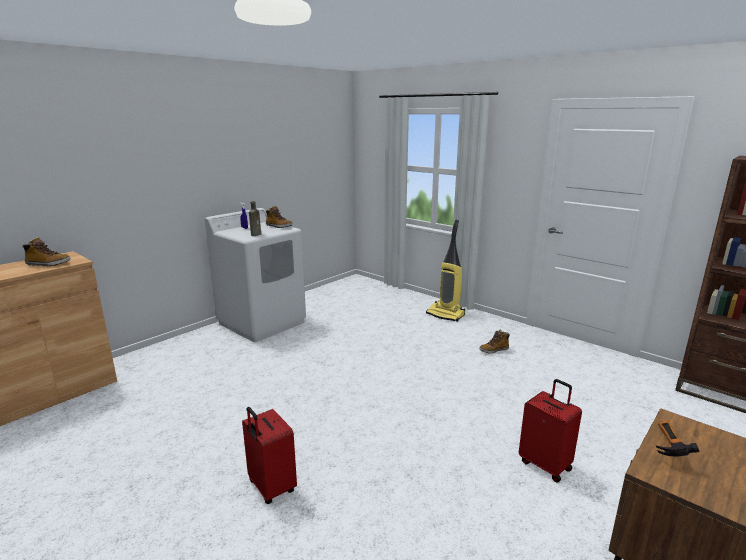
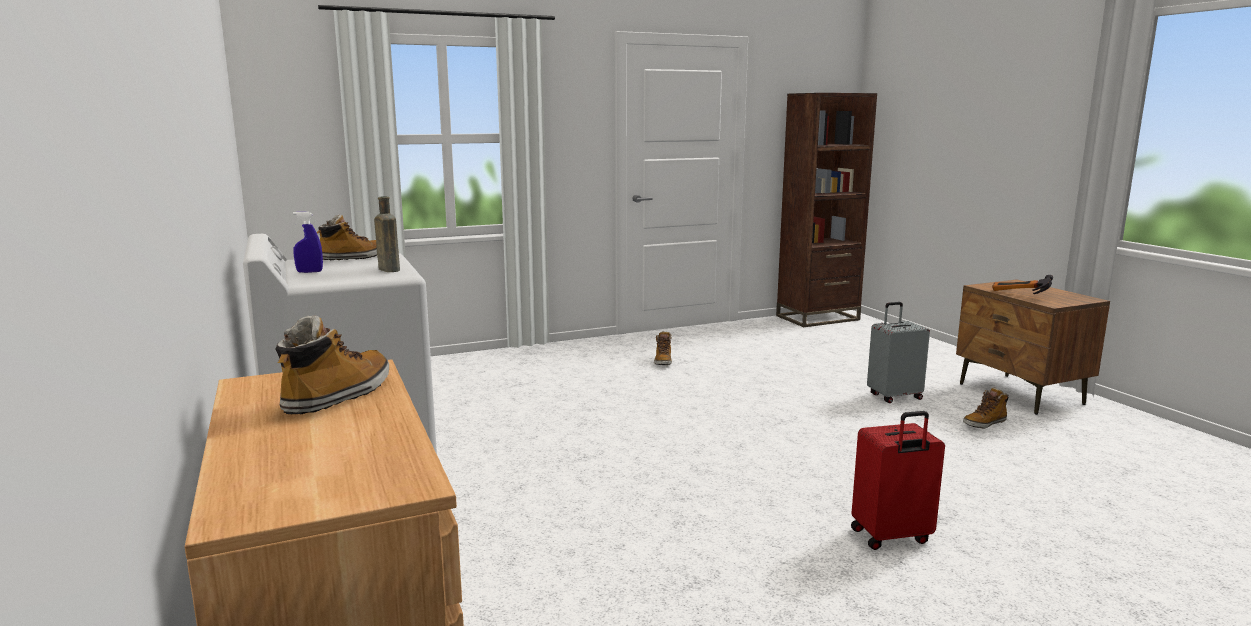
camera: 65 degrees left, 5 degrees down
vacuum cleaner [426,220,465,322] -> none
red suitcase [519,379,582,483] -> grey suitcase [867,302,930,403]
none -> boot [963,388,1009,428]

